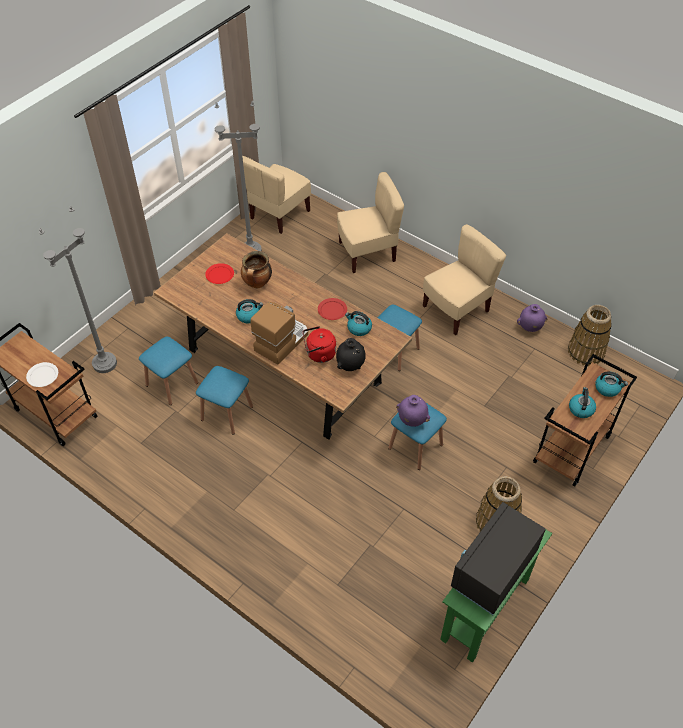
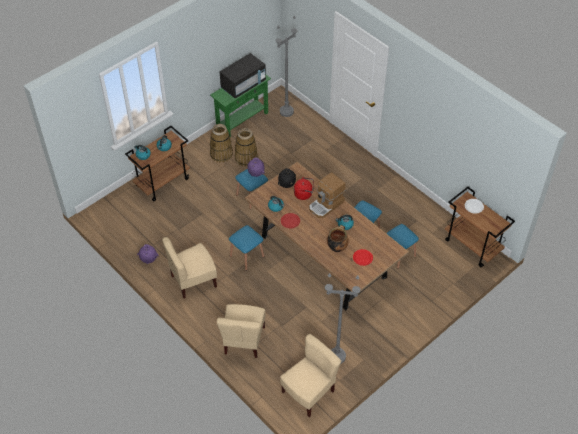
camera: 170 degrees left, 0 degrees up
grey floor lamp [39,206,117,373] -> grey floor lamp moved to [275,15,298,117]
beige chair [337,172,404,273] -> beige chair turned 75 degrees counterclockwise [217,304,265,358]
basket [568,305,612,366] -> basket moved to [235,128,258,167]

